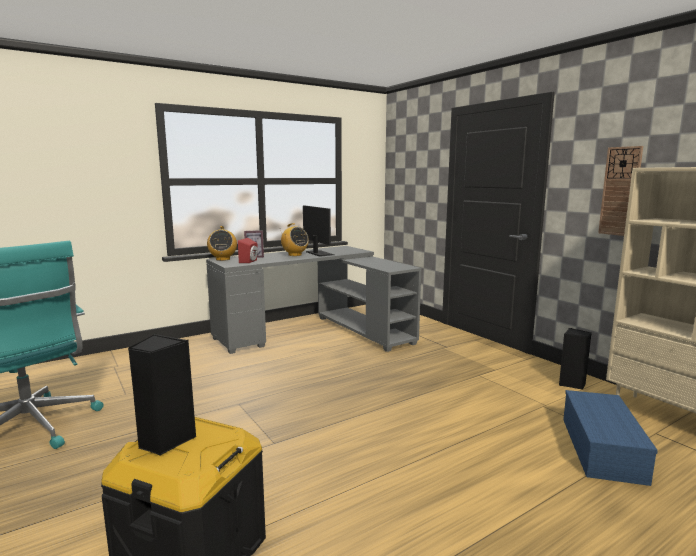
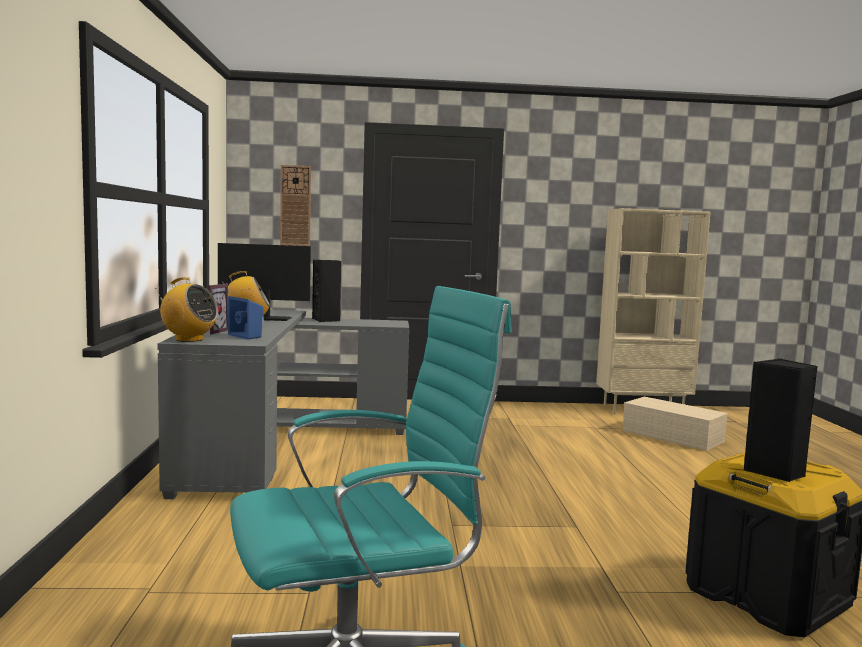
camera: 60 degrees left, 5 degrees down
red speaker [238,238,258,263] -> blue speaker [228,296,264,340]
black speaker [559,328,591,390] -> black speaker moved to [312,260,341,322]
blue storage box [563,390,658,486] -> beige storage box [623,397,728,451]
wall clock [598,146,643,236] -> wall clock moved to [280,165,311,246]

